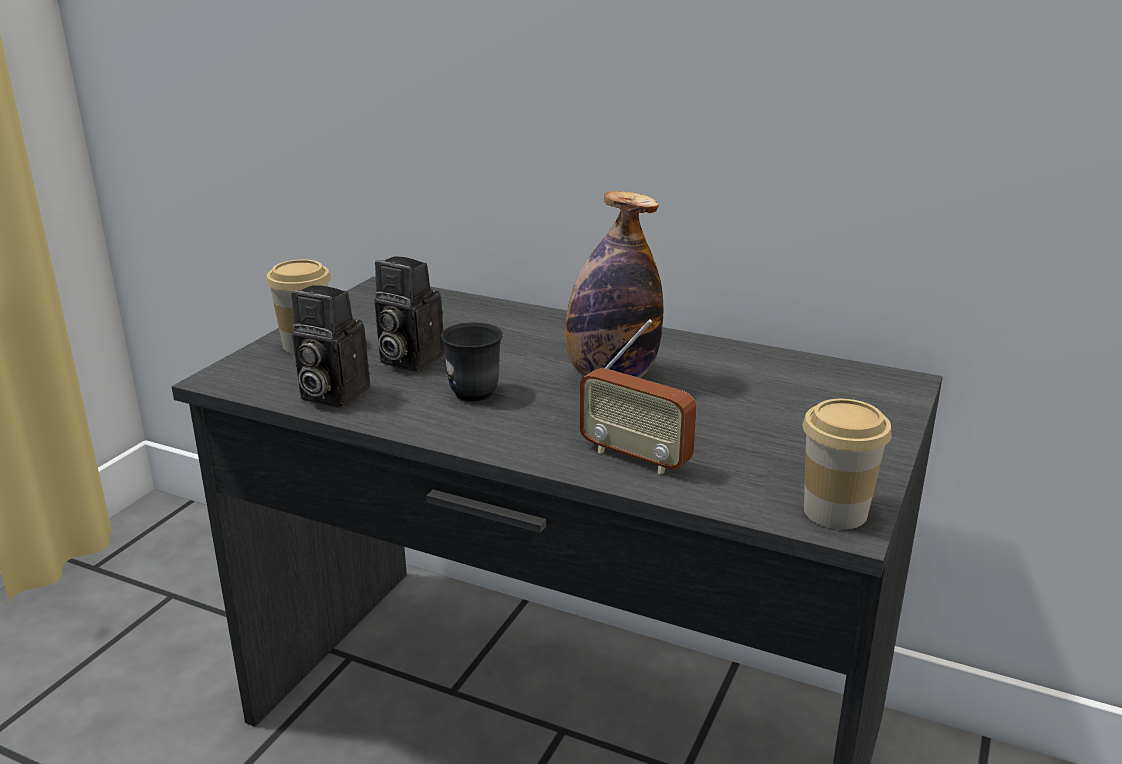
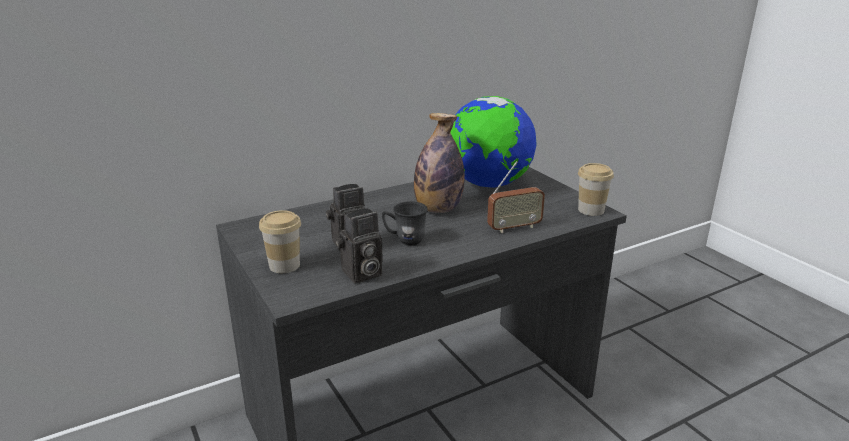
camera: 55 degrees left, 0 degrees up
none -> globe [450,96,537,188]

